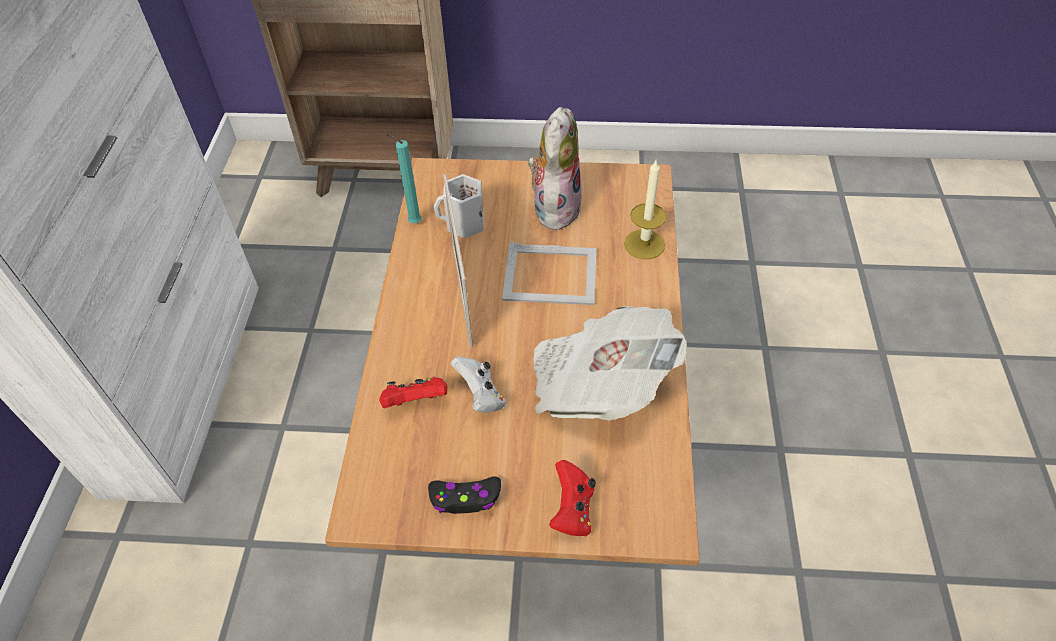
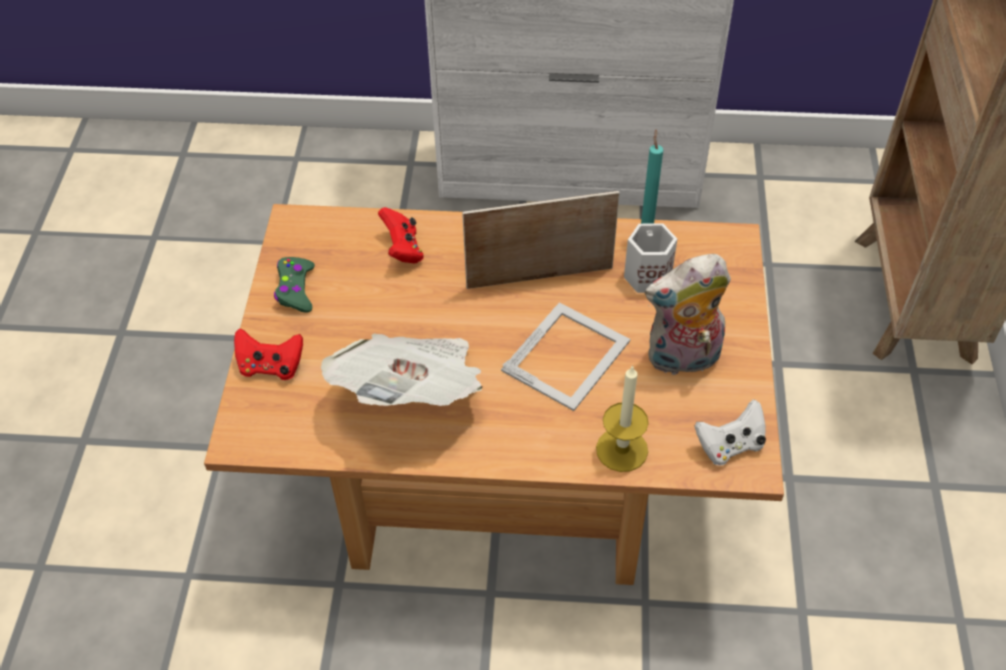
camera: 90 degrees right, 0 degrees up
black game controller [428,476,501,514] -> green game controller [274,257,315,313]
white game controller [451,356,506,413] -> white game controller moved to [694,400,766,466]
picture frame [502,241,596,305] -> picture frame turned 150 degrees counterclockwise [501,302,630,411]
plush toy [528,107,582,233] -> plush toy turned 150 degrees clockwise [645,254,731,375]

